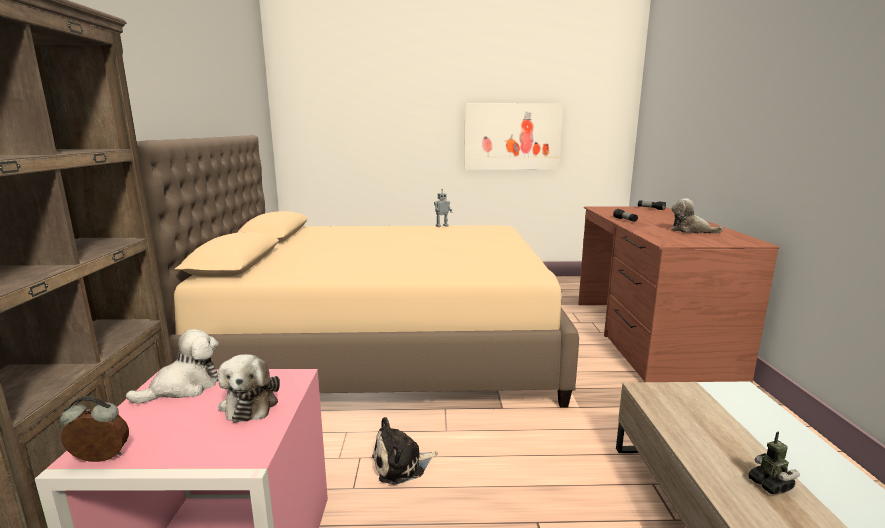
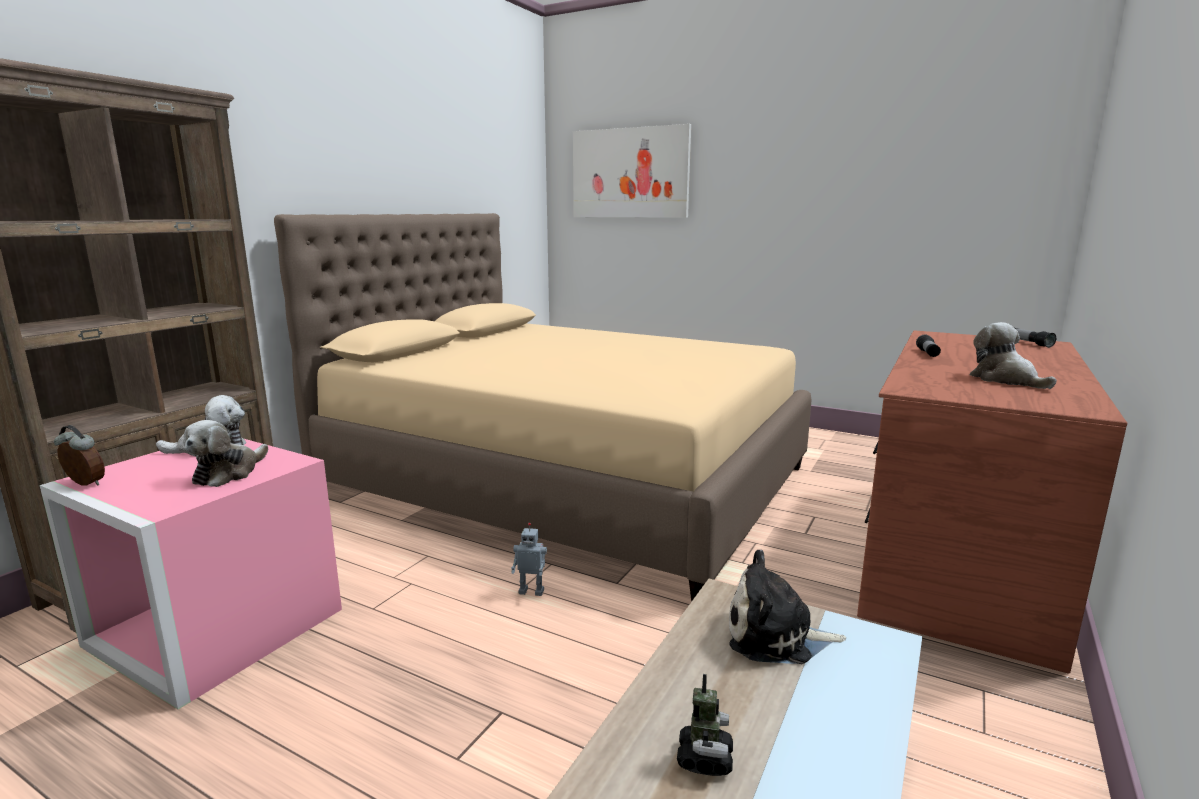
camera: 30 degrees right, 0 degrees up
plush toy [372,417,438,485] -> plush toy moved to [729,550,846,664]
toy robot [434,189,452,227] -> toy robot moved to [511,523,547,596]
picture [464,103,563,170] -> picture moved to [573,124,691,218]

